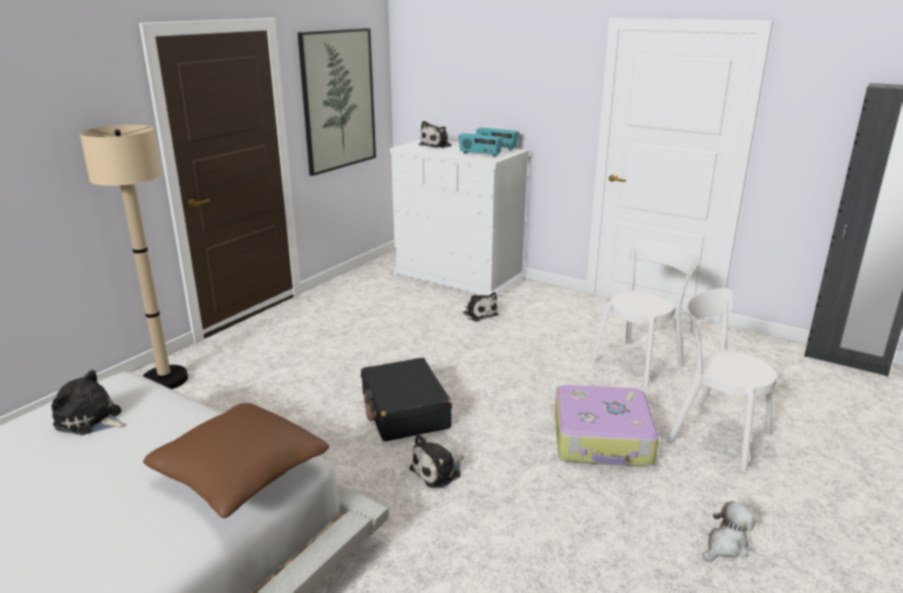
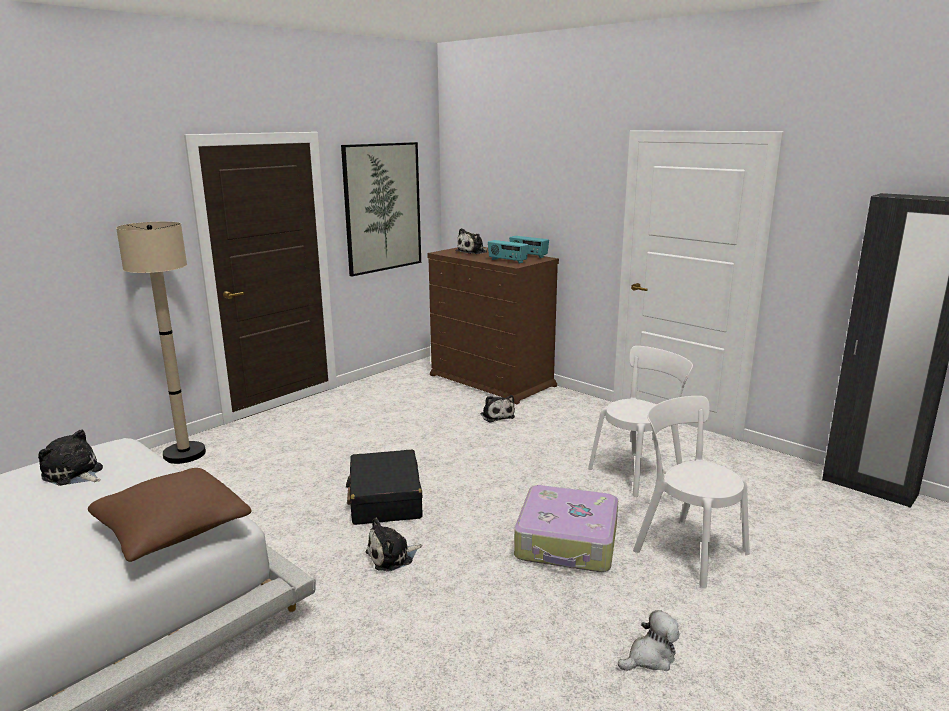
camera: 10 degrees right, 5 degrees down
white dresser [390,140,529,296] -> brown dresser [427,247,559,404]

